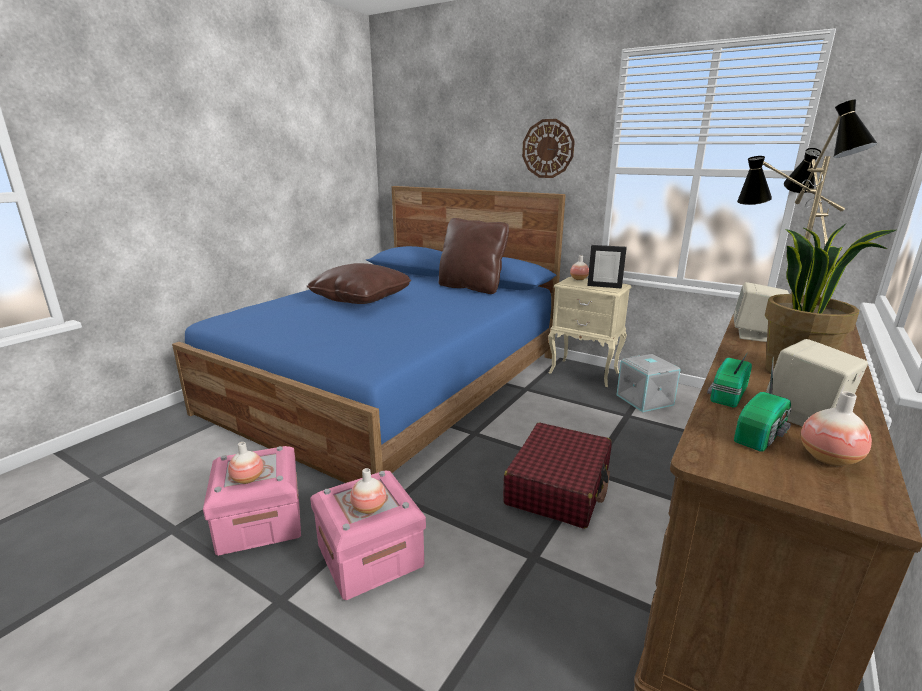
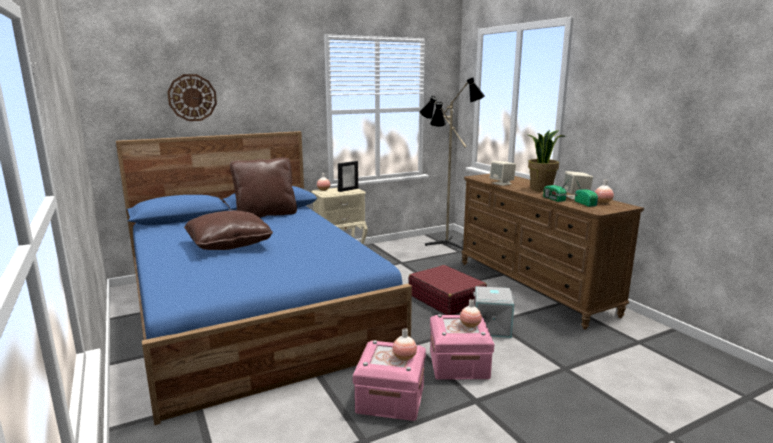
camera: 60 degrees left, 5 degrees down
wall clock [522,119,575,178] -> wall clock moved to [167,74,217,121]
grey storage box [616,354,681,412] -> grey storage box moved to [473,286,516,338]

